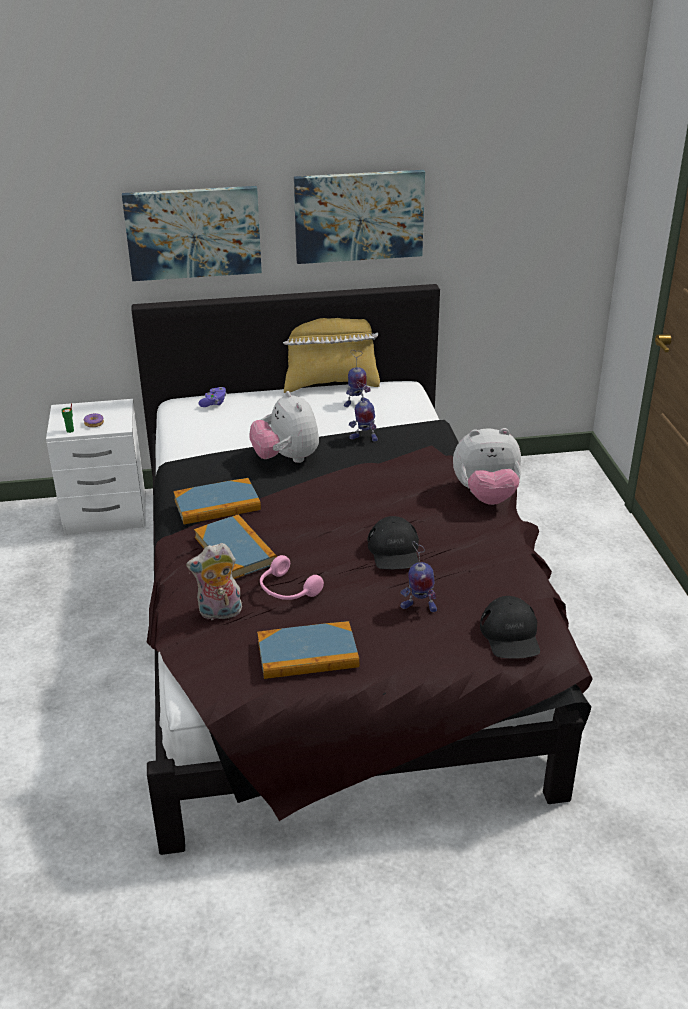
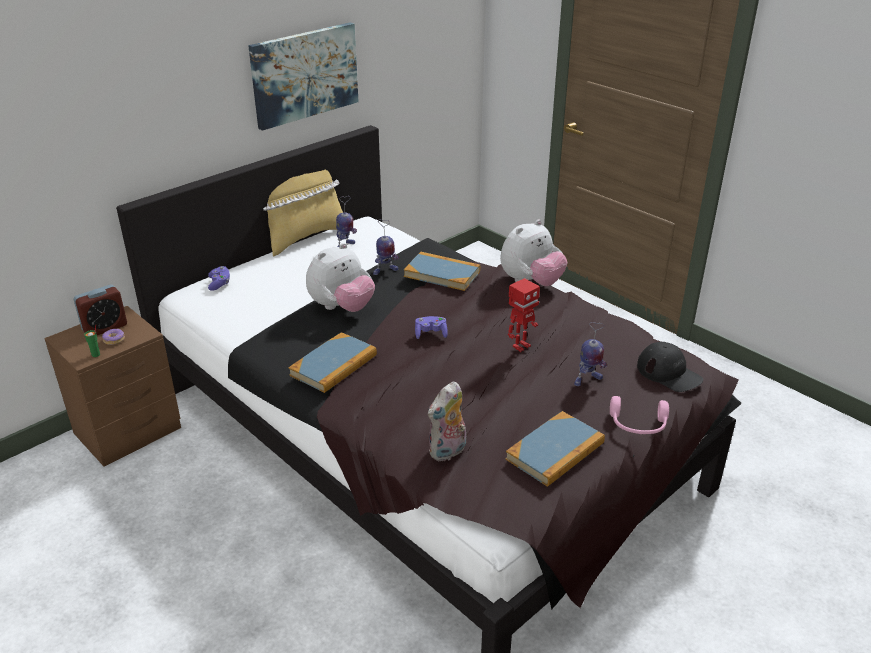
camera: 35 degrees left, 0 degrees up
white nightstand [46,399,145,534] -> brown nightstand [44,306,181,466]
picture [122,186,262,281] -> none
book [194,514,277,579] -> book moved to [404,252,480,291]
plush toy [250,391,319,463] -> plush toy turned 75 degrees counterclockwise [306,243,375,312]
pink headphones [260,555,324,600] -> pink headphones moved to [610,396,669,434]
black cap [368,516,419,569] -> toy robot [508,278,540,352]
none -> alarm clock [73,285,127,335]
none -> purple game controller [415,316,448,339]

